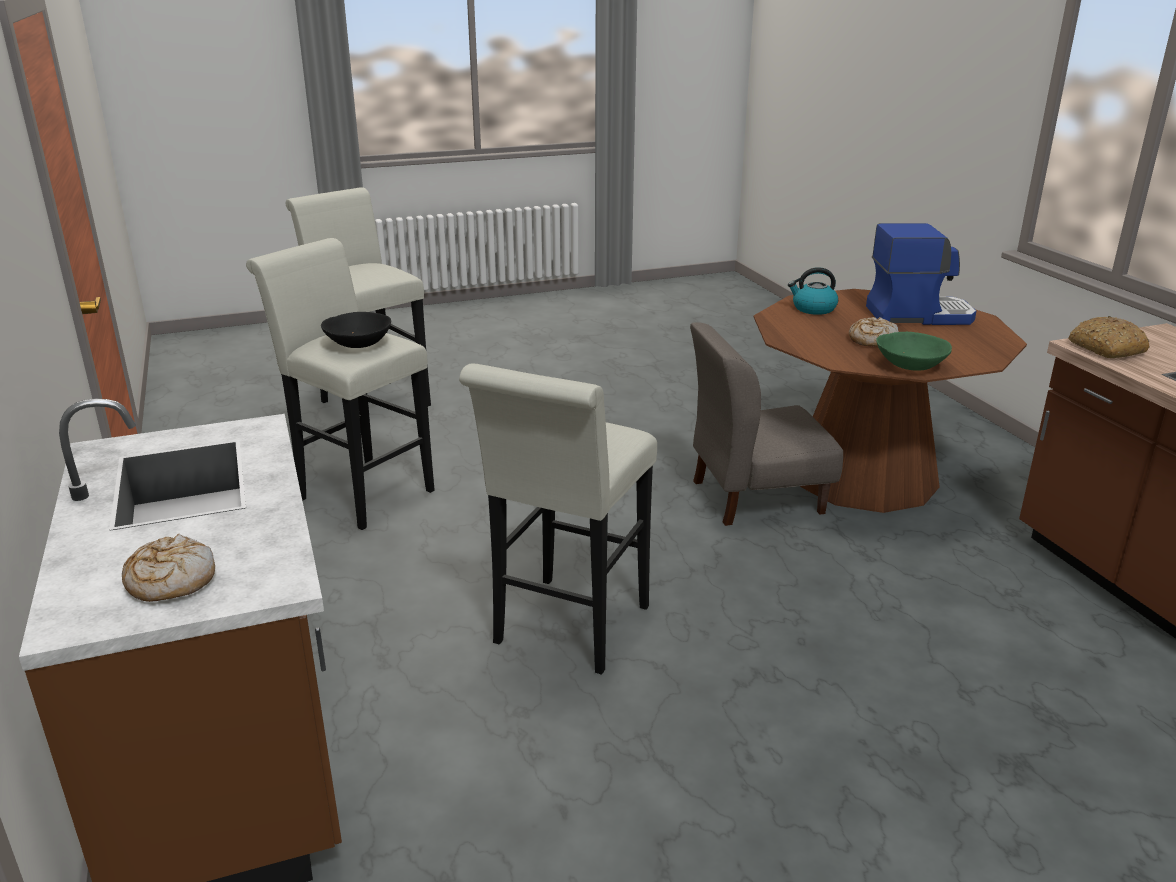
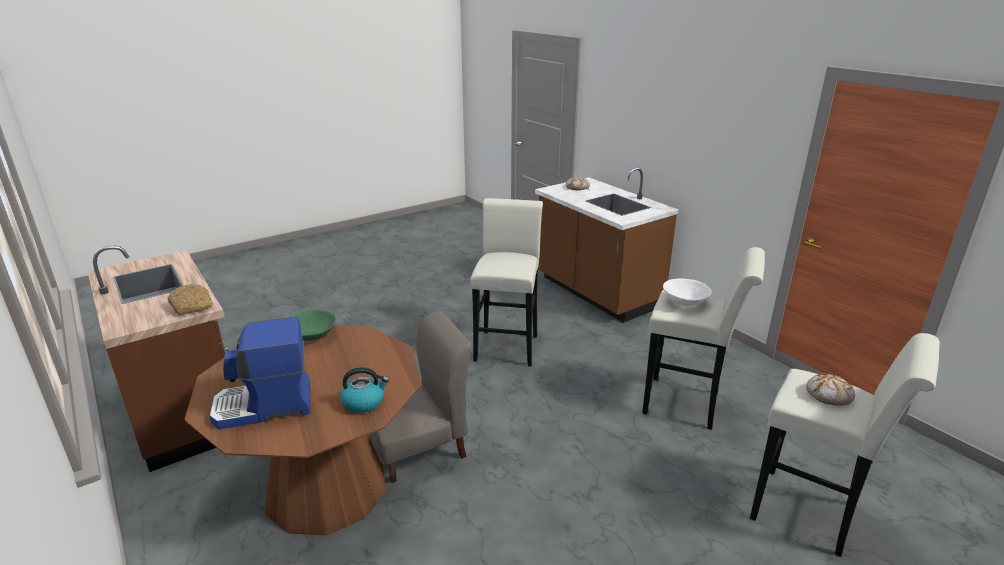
camera: 165 degrees right, 0 degrees up
black bowl [321,312,391,348] -> white bowl [663,278,712,306]
bread [849,317,899,346] -> bread moved to [806,373,855,406]

